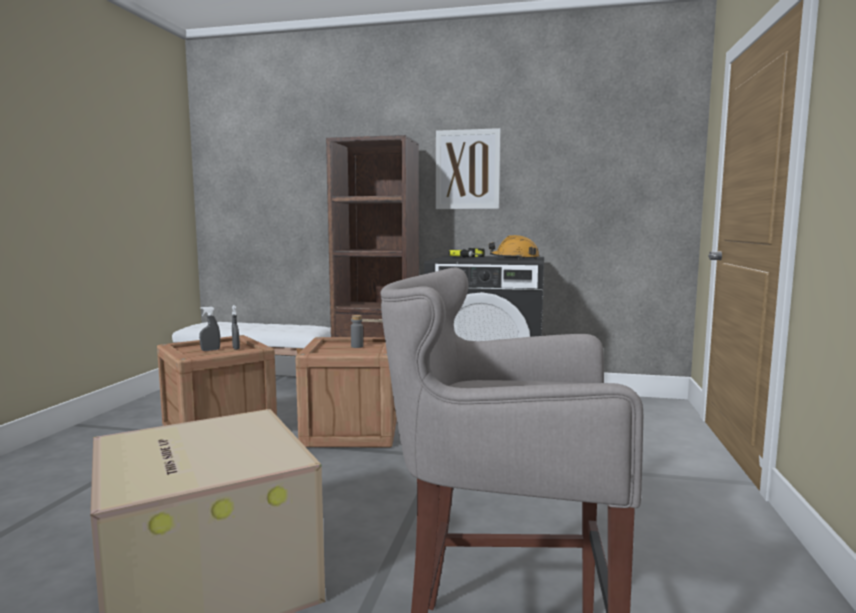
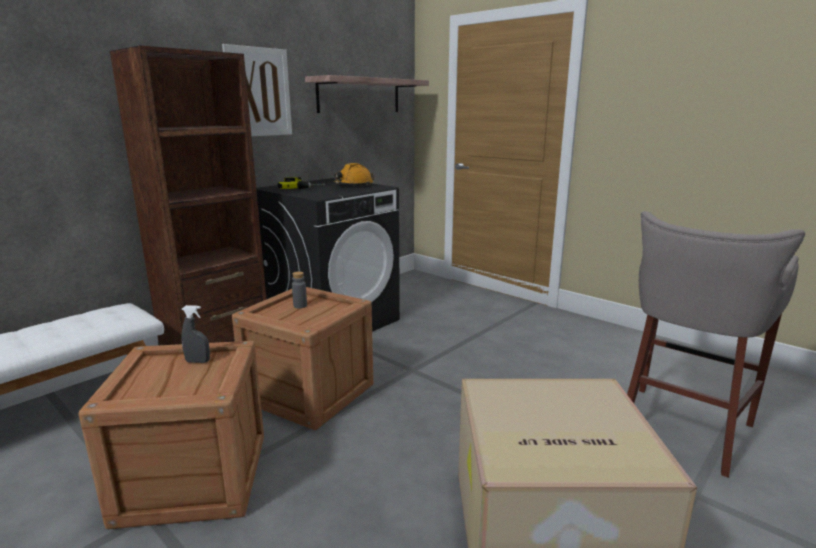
camera: 60 degrees left, 10 degrees up
grey spray bottle [199,306,220,351] -> none
none -> shelf [305,75,429,113]

